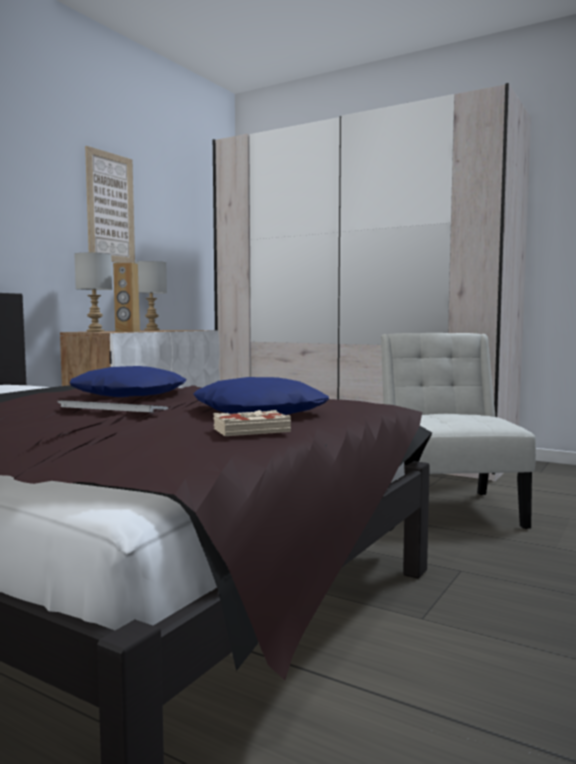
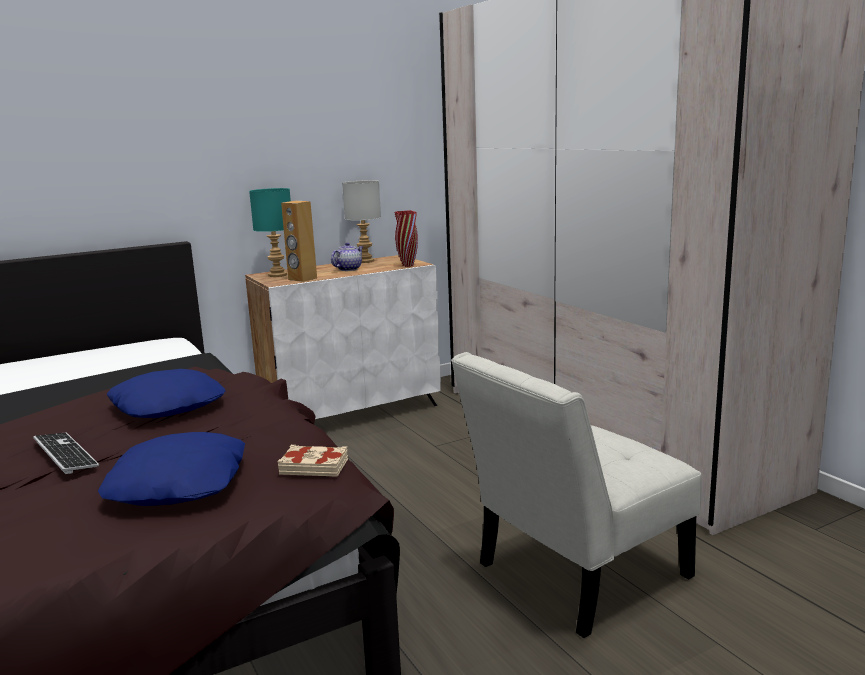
camera: 30 degrees right, 10 degrees up
grey table lamp [75,252,112,332] -> turquoise table lamp [249,188,291,277]
picture [85,146,135,263] -> none
beige book [213,410,291,436] -> beige book moved to [277,445,348,477]
white chair [381,333,536,529] -> white chair turned 150 degrees counterclockwise [451,352,702,638]
none -> teapot [331,242,363,271]
none -> red vase [394,210,418,267]

